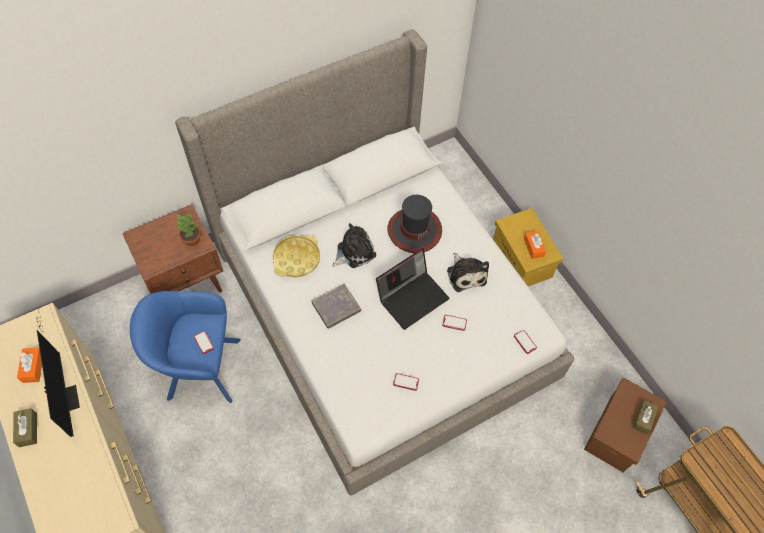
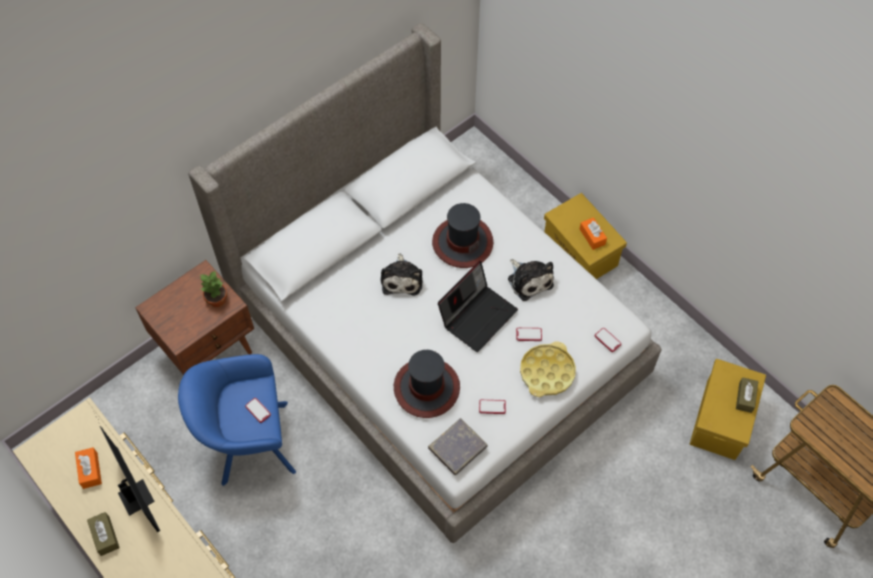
camera: 10 degrees left, 0 degrees up
yellow tray [272,235,320,278] -> yellow tray moved to [520,341,576,397]
grey book [311,284,361,329] -> grey book moved to [428,418,487,475]
plush toy [332,223,376,268] -> plush toy turned 135 degrees clockwise [381,253,423,296]
brown storage box [584,377,667,472] -> yellow storage box [690,359,766,460]
none -> hat [394,350,460,418]

